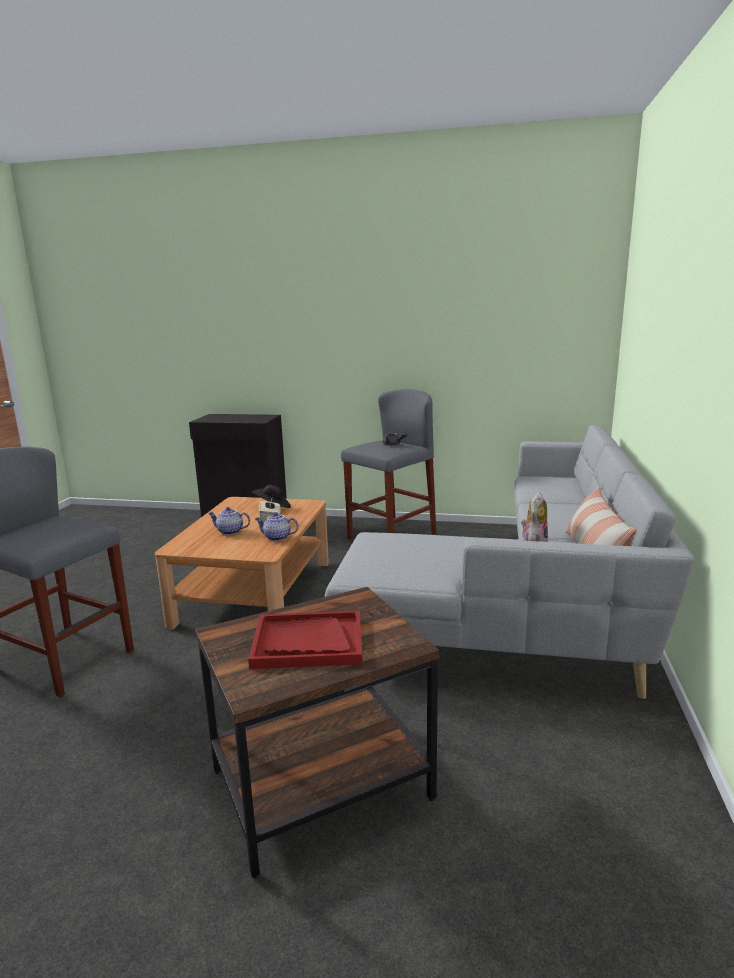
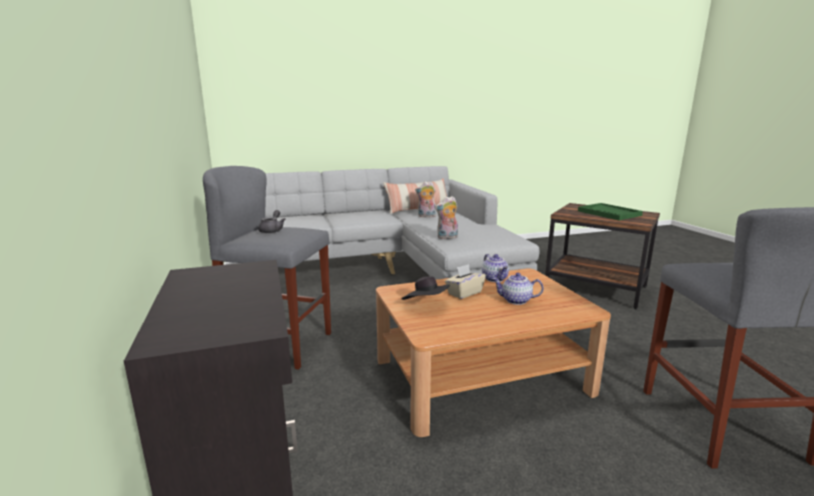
camera: 120 degrees left, 0 degrees up
teapot [208,507,250,535] -> teapot turned 120 degrees clockwise [492,273,544,305]
red tray [248,611,363,669] -> green tray [578,203,643,220]
none -> plush toy [435,196,458,239]

